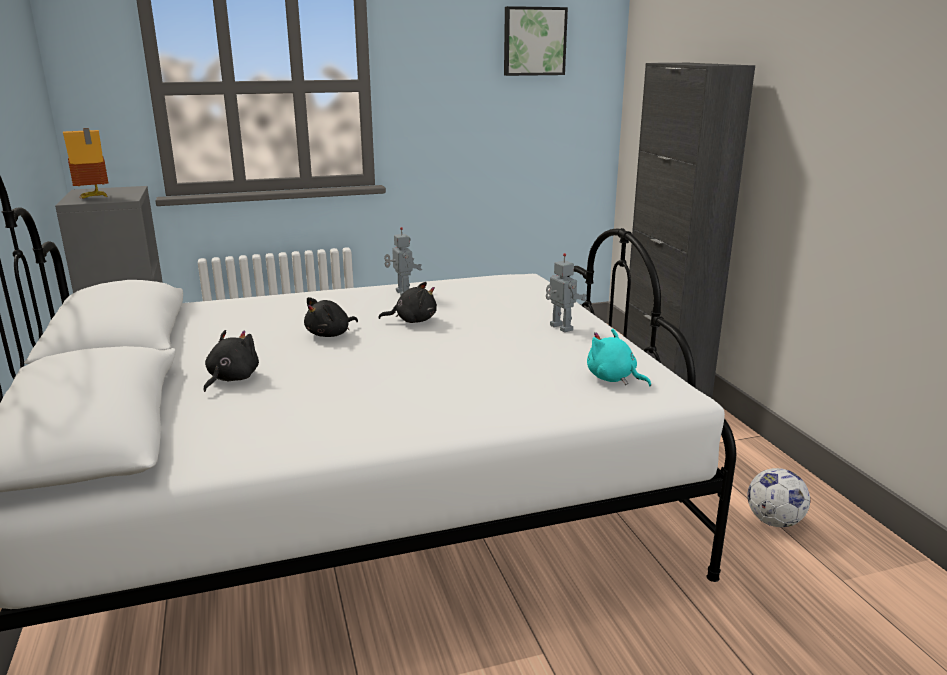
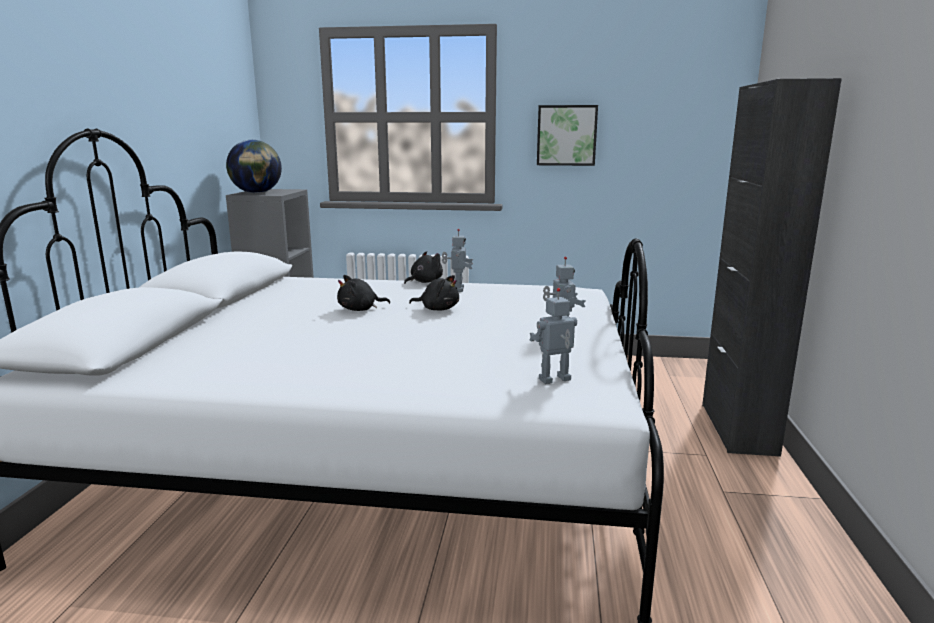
camera: 25 degrees right, 5 degrees down
toy house [63,128,109,198] -> globe [226,140,282,193]
black plush toy [203,330,259,392] -> black plush toy moved to [404,251,443,284]
picture [504,6,568,76] -> picture moved to [537,105,598,166]
turquoise plush toy [587,328,651,386] -> toy robot [530,288,577,384]
football [748,468,810,527] -> none

